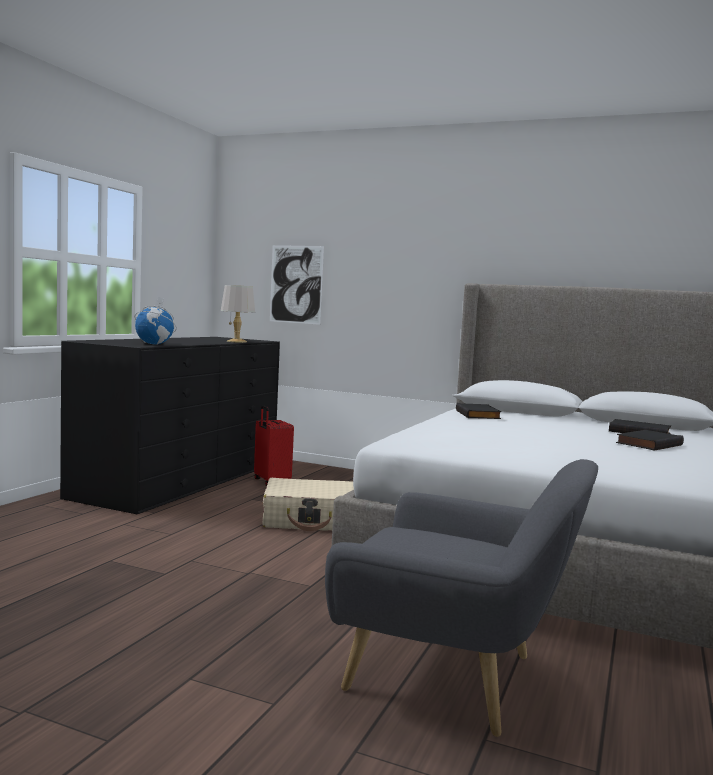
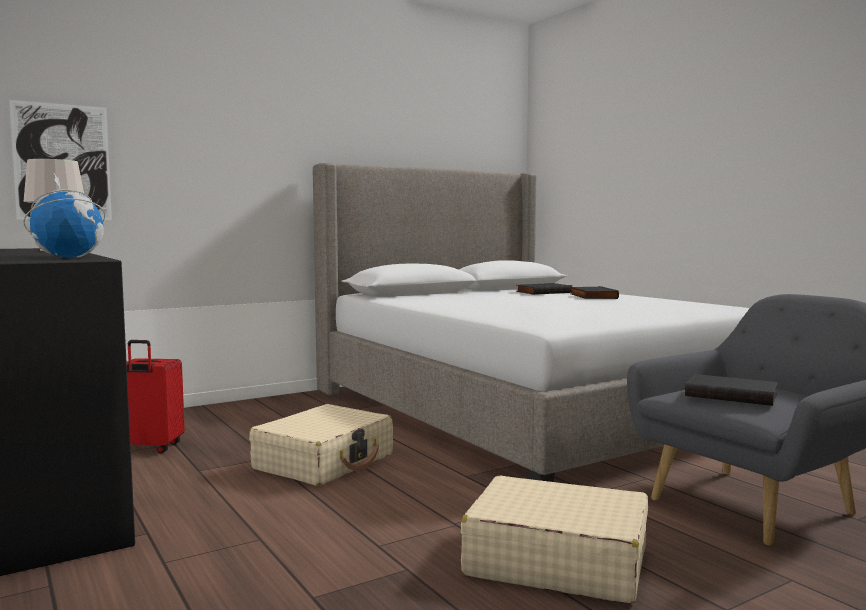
camera: 55 degrees left, 0 degrees up
black book [456,403,502,419] -> black book moved to [685,374,778,406]
none -> beige suitcase [461,476,648,604]

